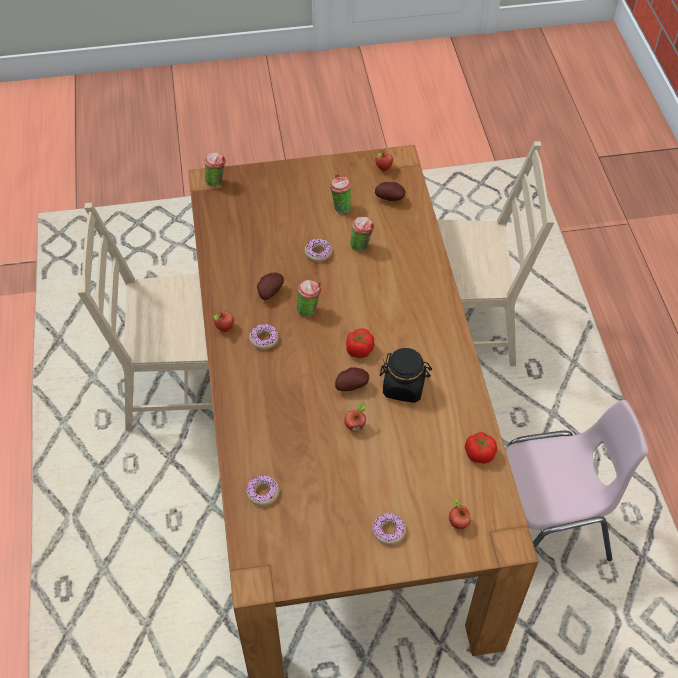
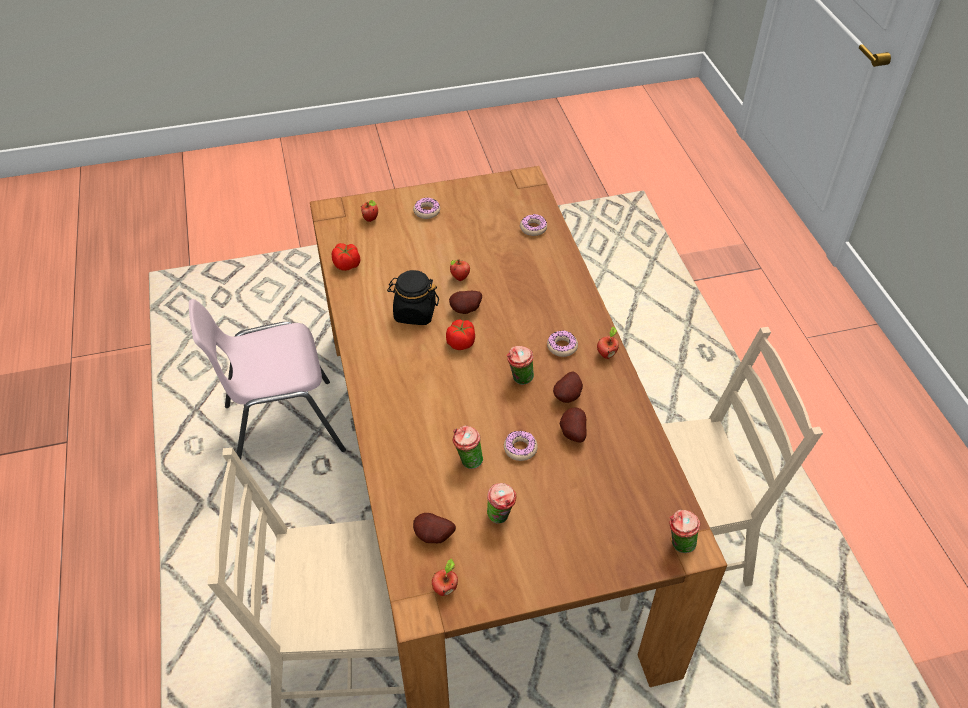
camera: 175 degrees right, 5 degrees down
none -> potato [559,407,587,443]

